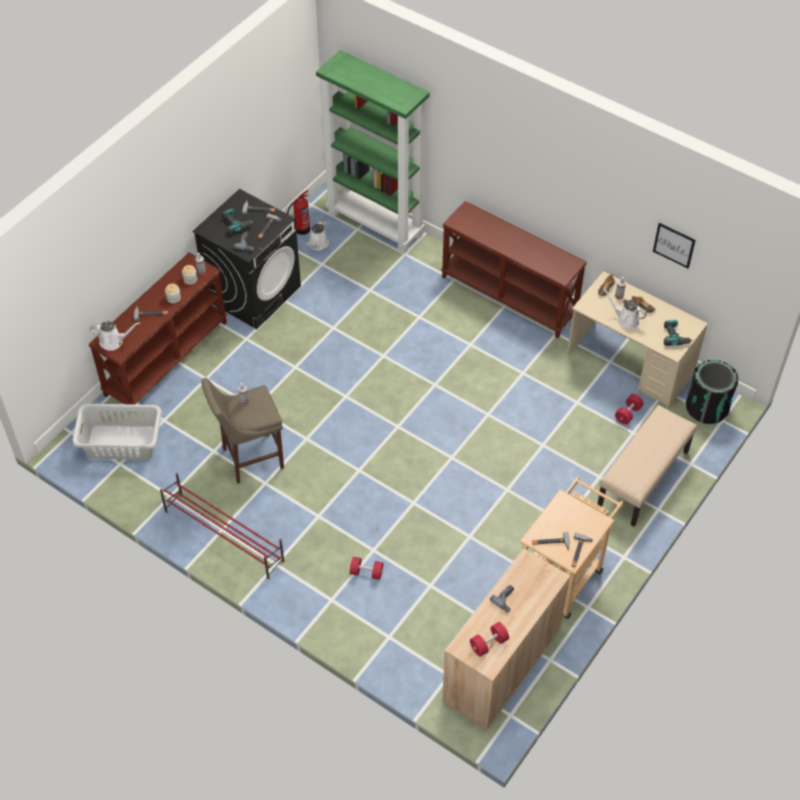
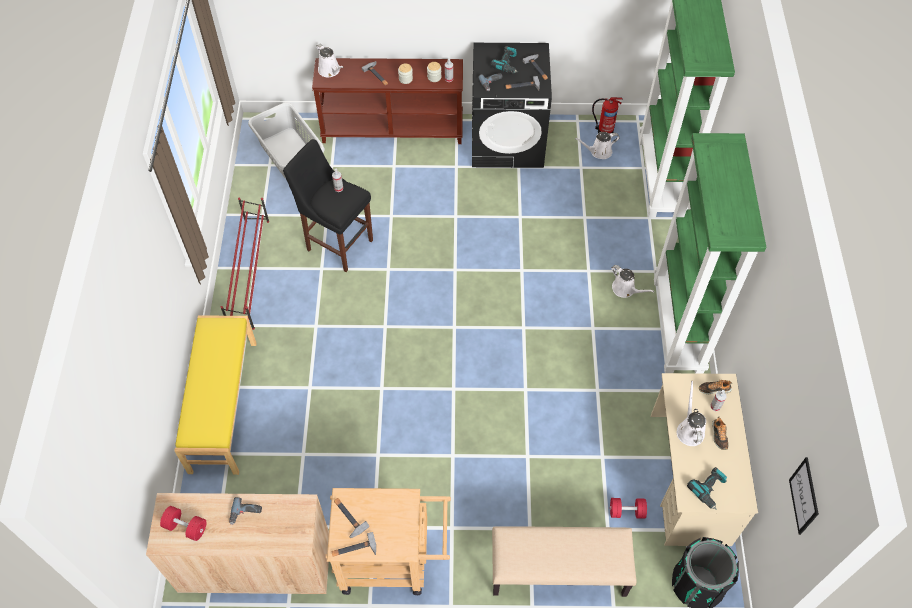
camera: 55 degrees right, 5 degrees up
beige stool [201,378,284,484] -> black stool [283,139,373,272]
red dumbbell [350,557,383,580] -> none
brown console table [441,201,587,338] -> green bookcase [654,133,766,374]
picture [653,223,696,269] -> picture moved to [789,457,819,535]
none -> yellow bench [174,315,257,475]
none -> white watering can [611,265,654,298]

